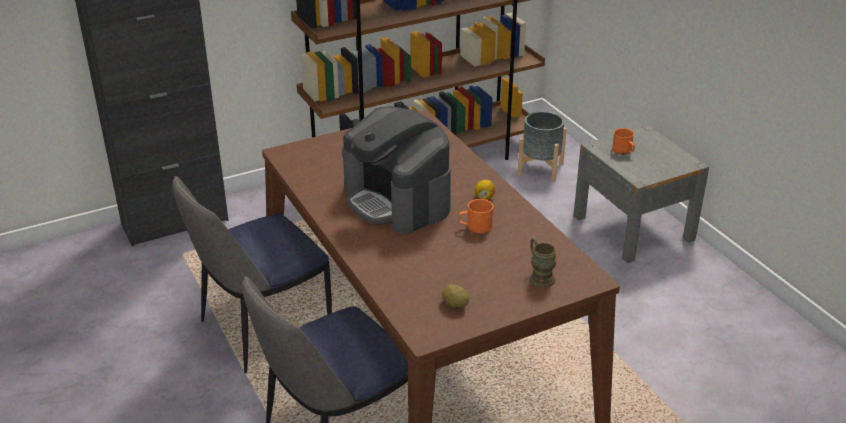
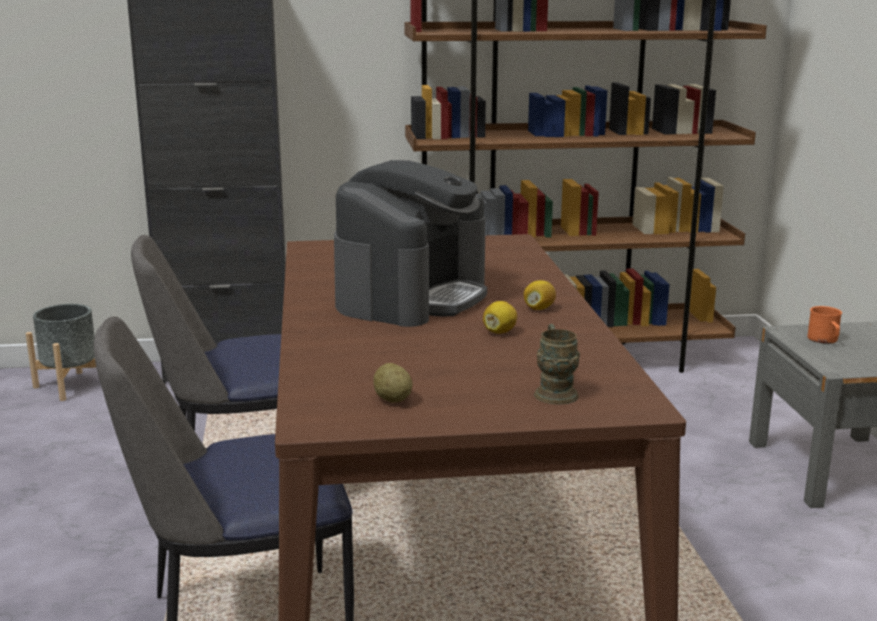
camera: 20 degrees right, 15 degrees down
coffee machine [343,106,451,234] -> coffee machine turned 135 degrees counterclockwise [334,160,487,327]
orange mug [459,199,494,233] -> lemon [483,301,517,334]
grey planter [518,111,567,182] -> grey planter moved to [26,304,96,401]

